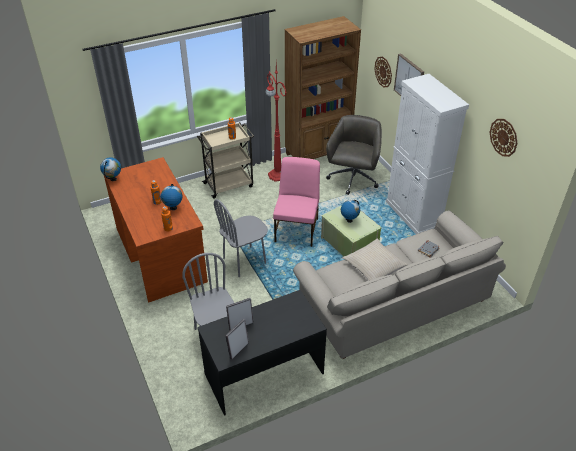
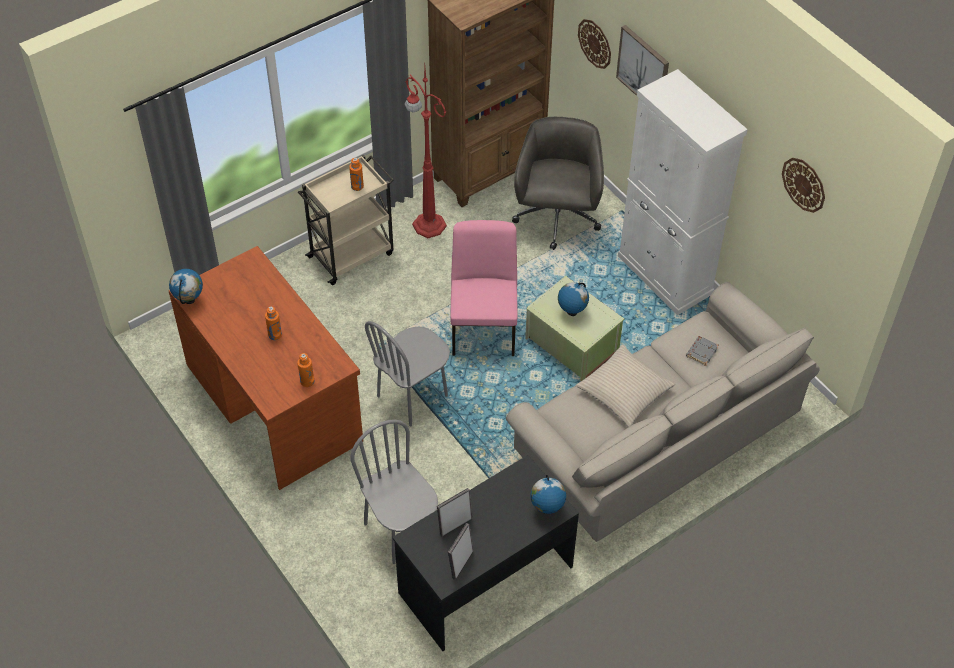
camera: 10 degrees left, 10 degrees up
globe [161,184,183,210] -> globe moved to [530,475,566,514]

